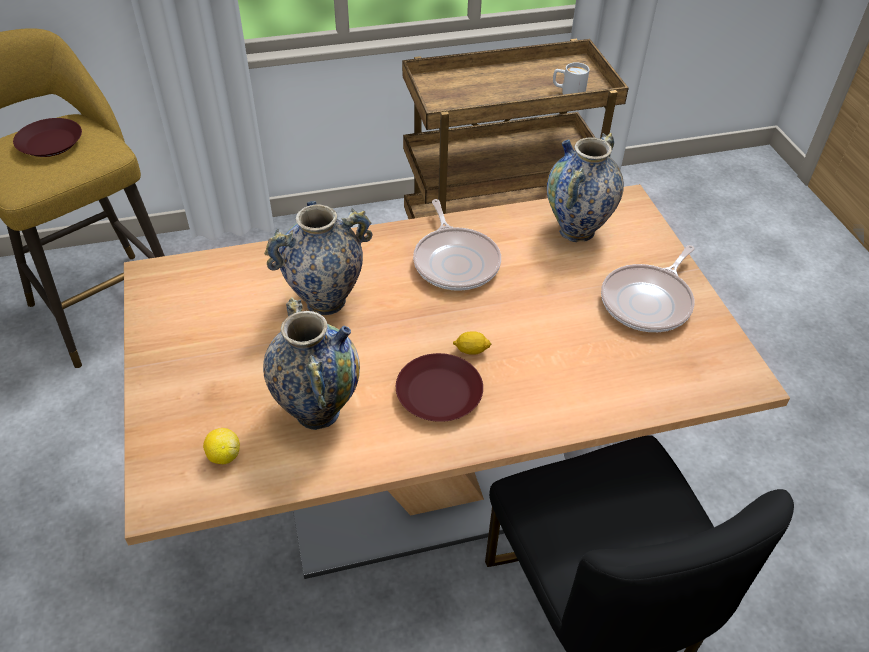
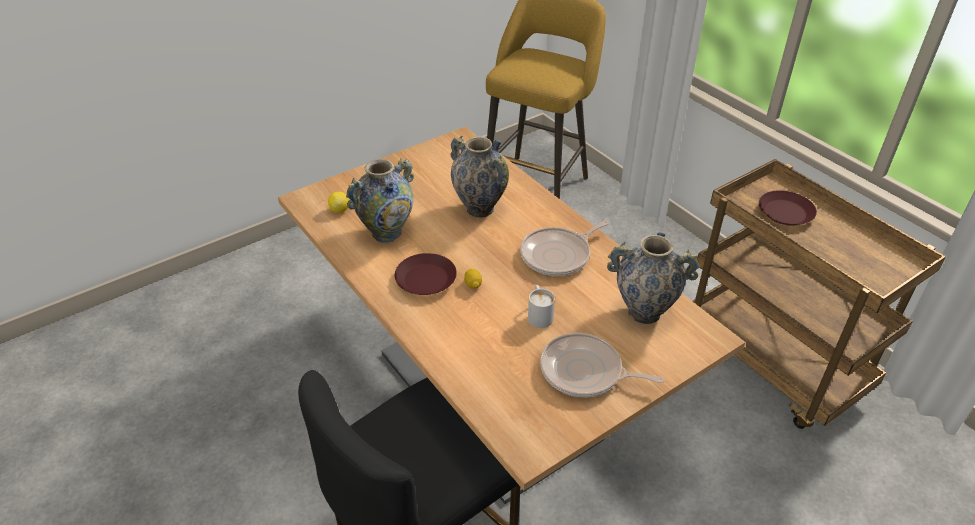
camera: 70 degrees right, 5 degrees down
brown plate [13,118,82,157] -> brown plate moved to [759,190,817,226]
white mug [553,62,589,94] -> white mug moved to [528,285,555,328]

